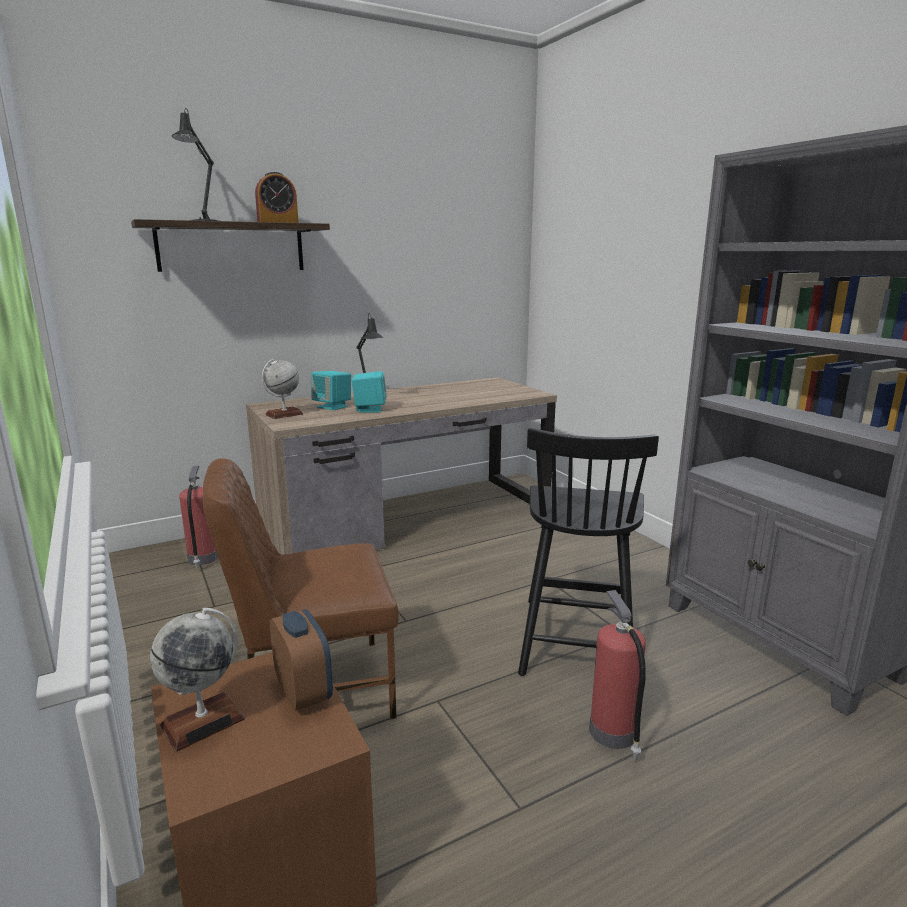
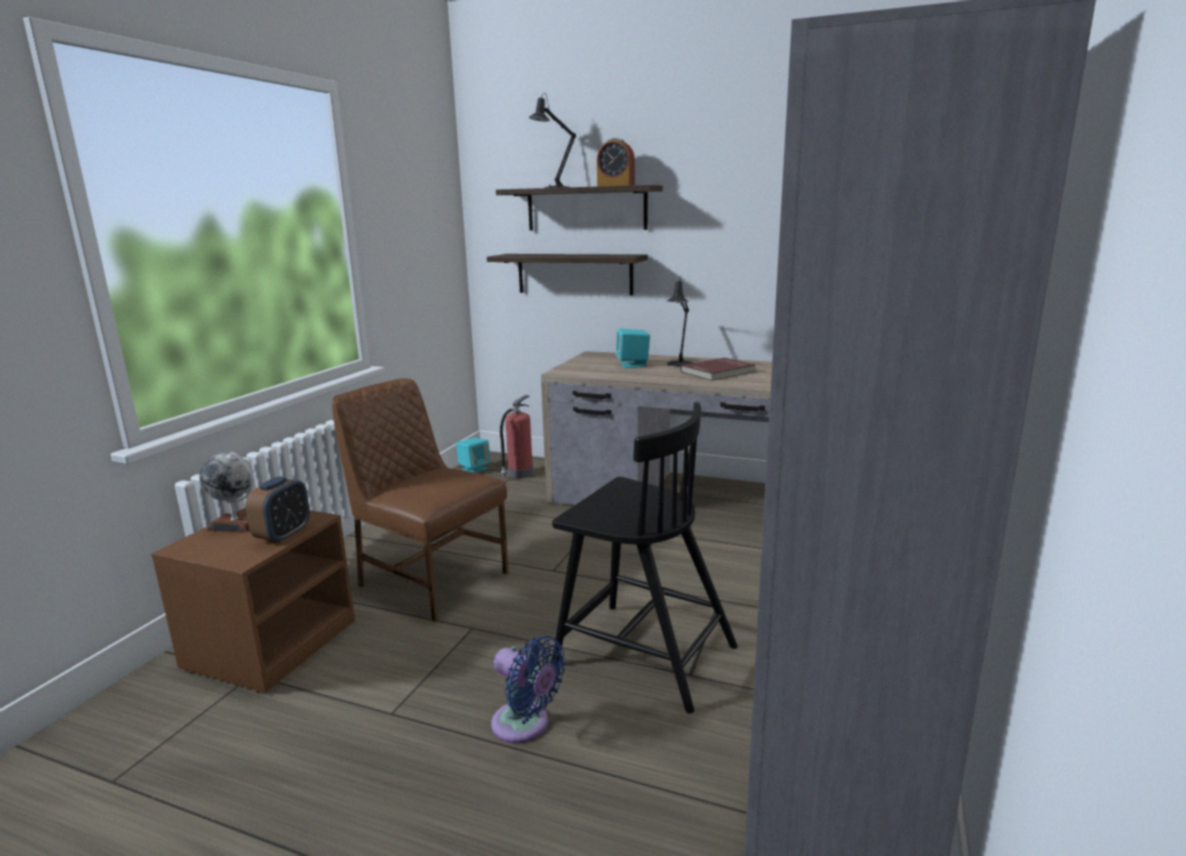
camera: 50 degrees right, 0 degrees up
globe [261,359,304,419] -> none
turquoise speaker [352,371,387,413] -> turquoise speaker moved to [456,438,491,473]
black chair [518,428,659,676] -> black chair turned 120 degrees counterclockwise [552,402,738,714]
fire extinguisher [589,590,646,760] -> blue fan [491,636,565,744]
none -> shelf [487,254,648,296]
none -> red book [680,358,755,381]

